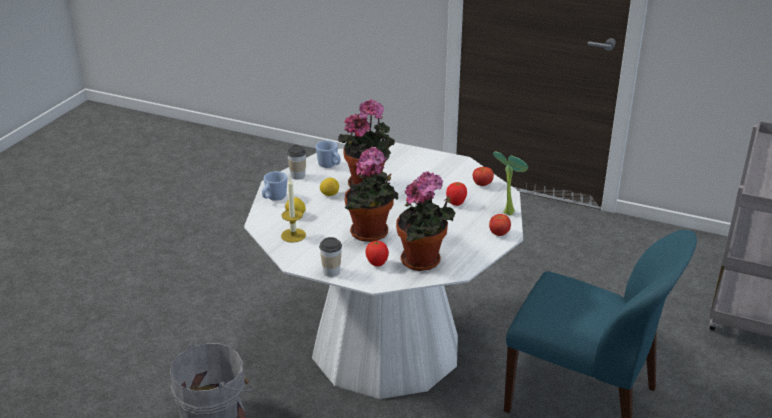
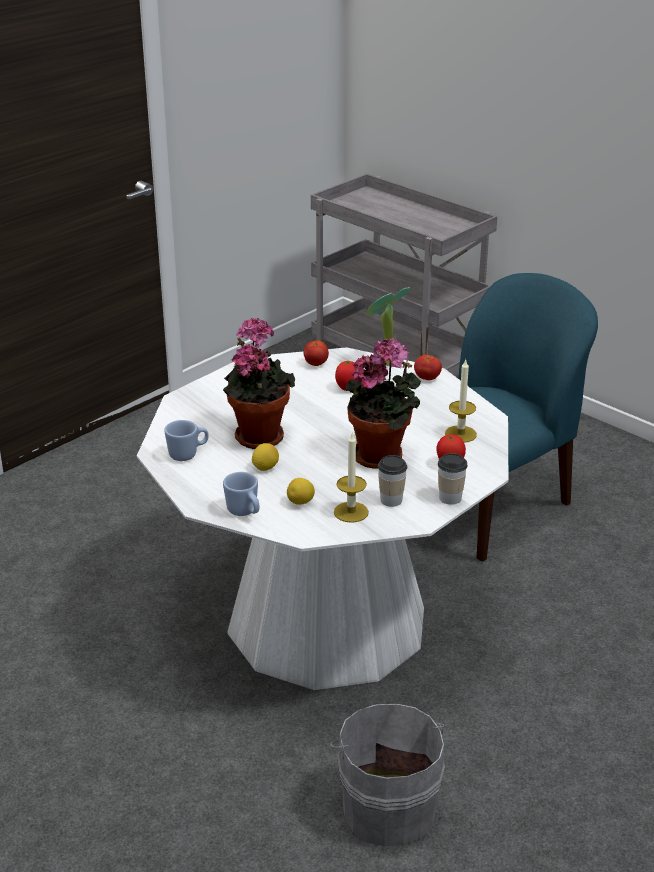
camera: 70 degrees left, 0 degrees up
cup [287,145,306,180] -> cup moved to [378,455,407,507]
potted plant [396,171,456,271] -> candle [445,360,477,443]

